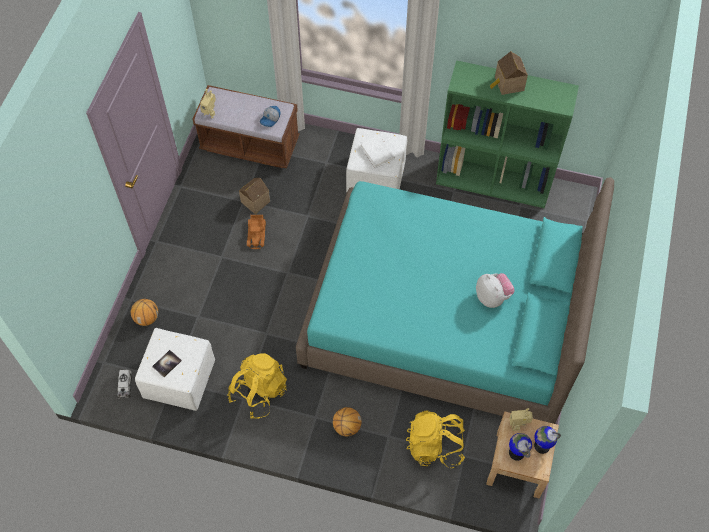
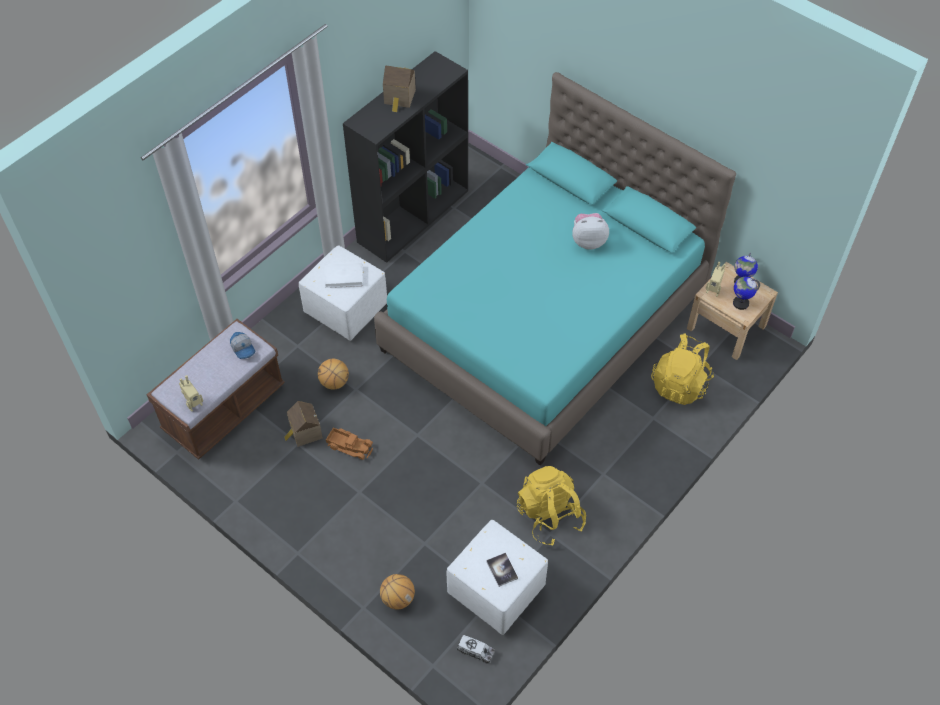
camera: 65 degrees left, 5 degrees down
basketball [333,407,362,436] -> basketball moved to [318,359,349,389]
green bookcase [436,60,579,208] -> black bookcase [343,51,468,263]

